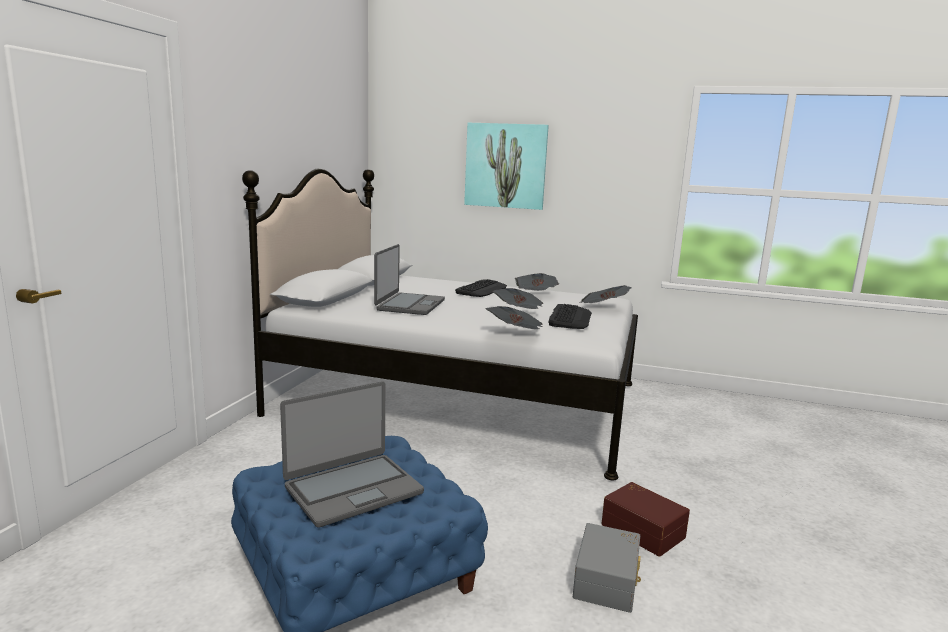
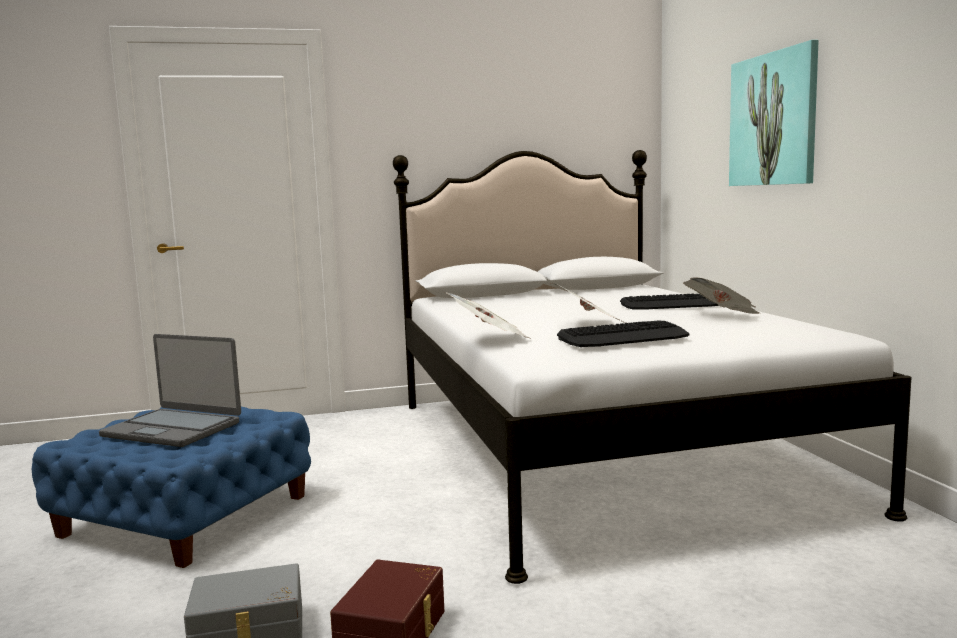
camera: 60 degrees right, 5 degrees down
laptop [374,244,445,315] -> none
newspaper [580,285,631,303] -> none

